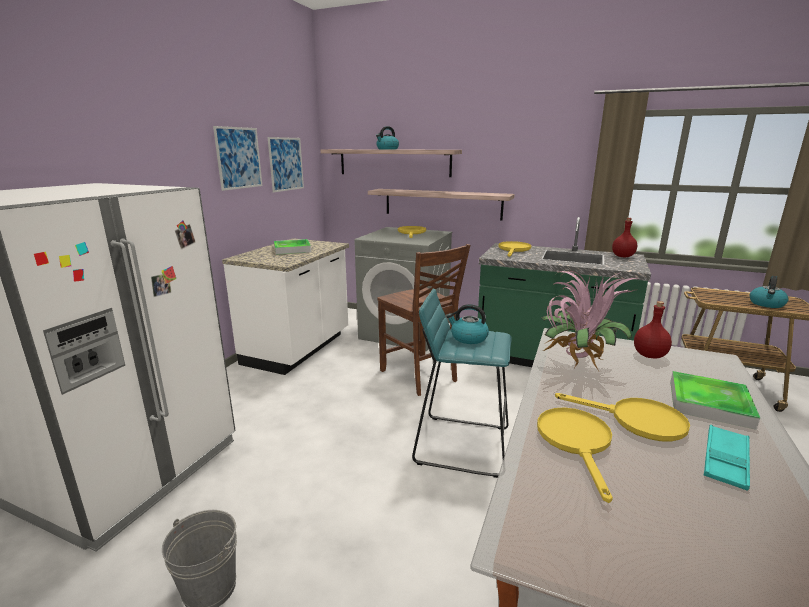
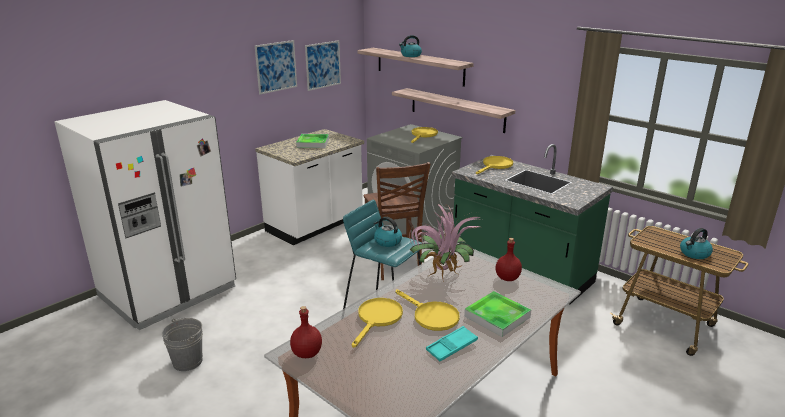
camera: 20 degrees right, 5 degrees up
red bottle [612,218,637,257] -> red bottle moved to [290,306,322,358]

